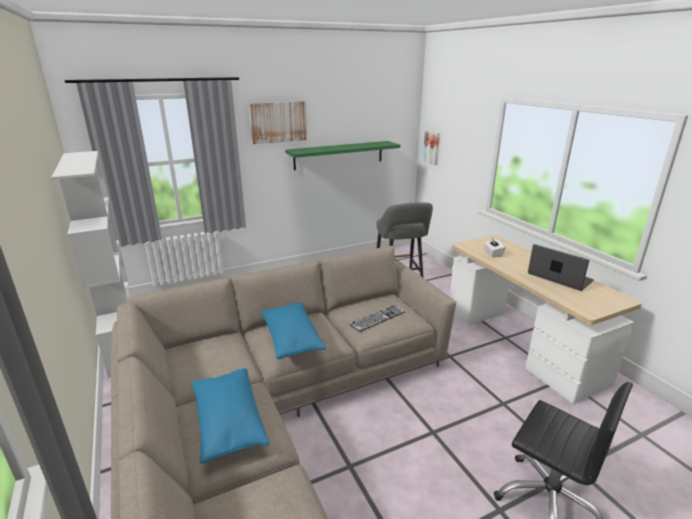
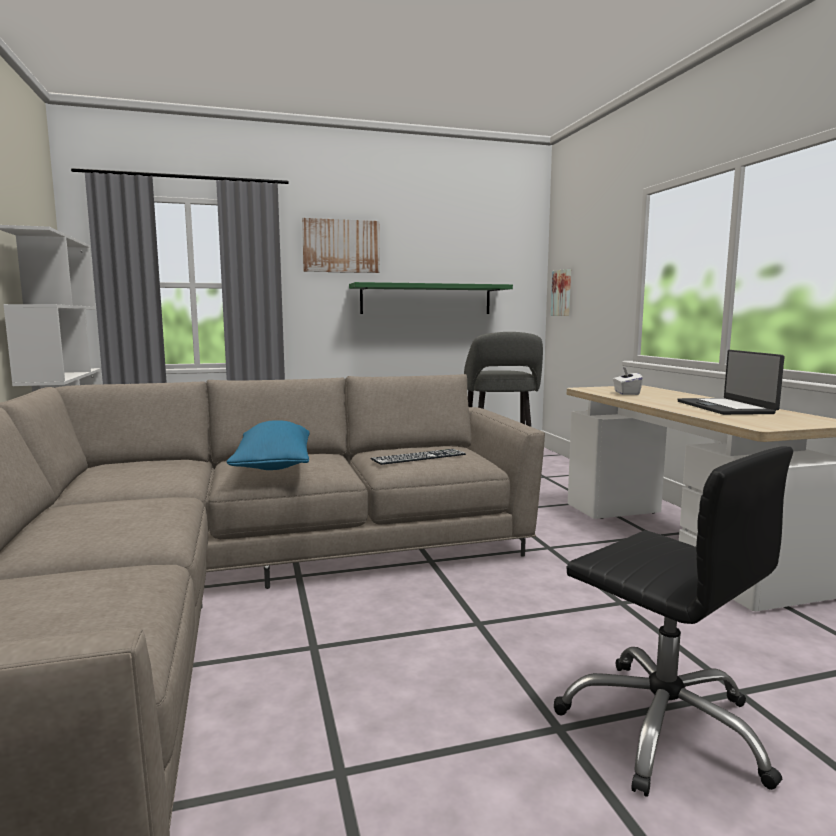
camera: 10 degrees right, 15 degrees down
blue pillow [191,368,269,464] -> none
laptop [528,244,594,291] -> laptop turned 150 degrees counterclockwise [677,350,785,415]

